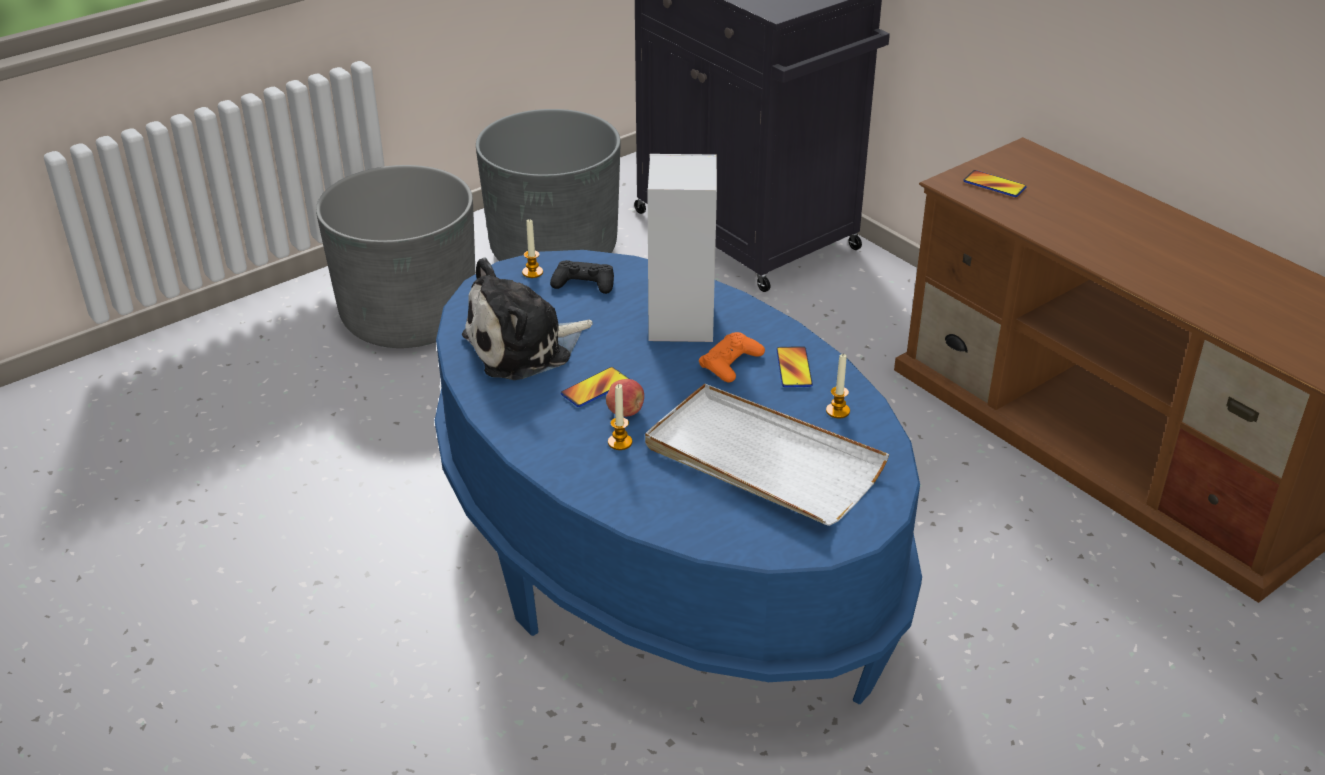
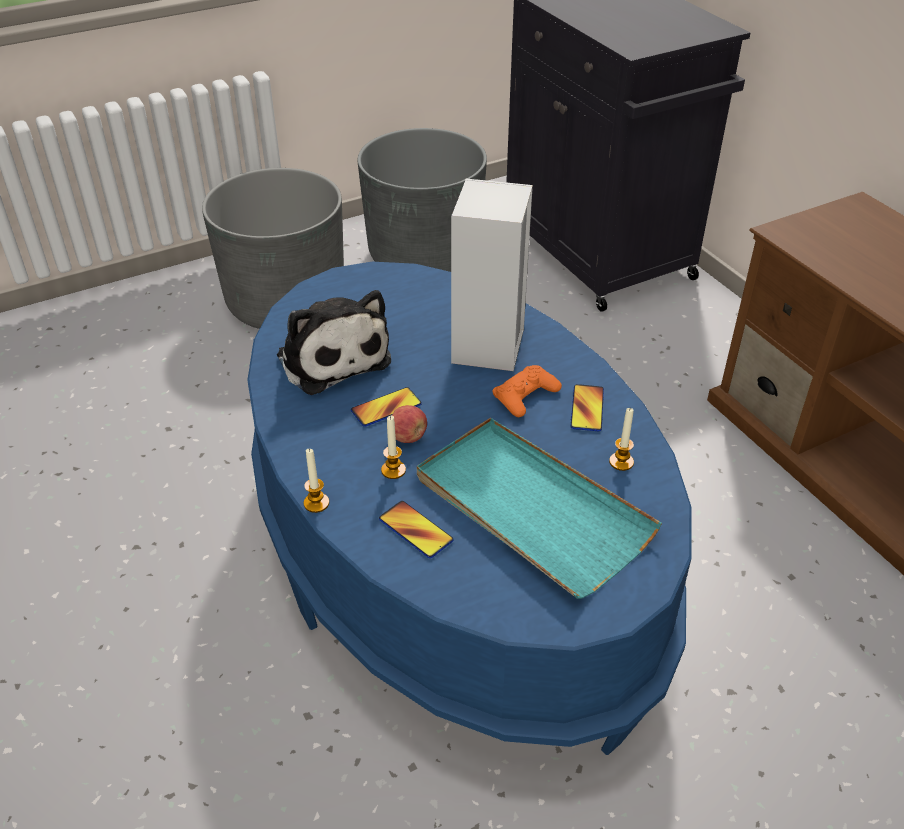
camera: 10 degrees right, 5 degrees up
plush toy [462,258,593,380] -> plush toy turned 105 degrees counterclockwise [277,290,391,395]
candle [522,218,543,278] -> candle moved to [304,449,329,513]
black game controller [550,260,614,294] -> none
white tray [645,384,889,526] -> turquoise tray [417,418,662,599]
phone [964,170,1026,197] -> phone moved to [379,501,454,558]

